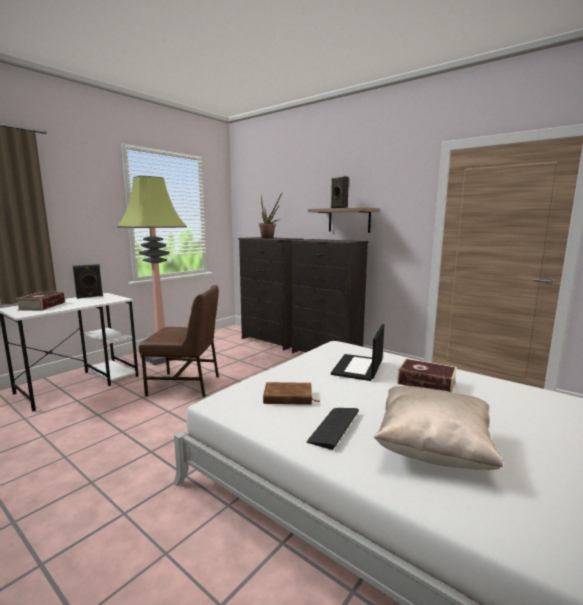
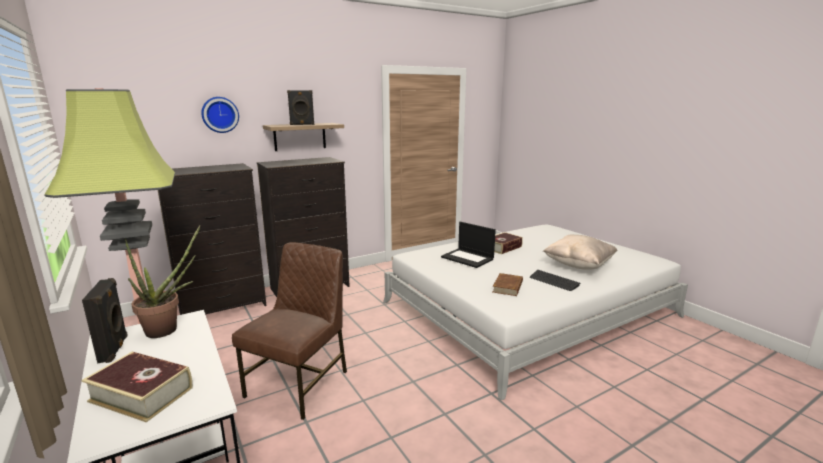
camera: 70 degrees left, 5 degrees up
potted plant [259,192,283,239] -> potted plant moved to [125,225,200,338]
none -> wall clock [201,97,239,133]

